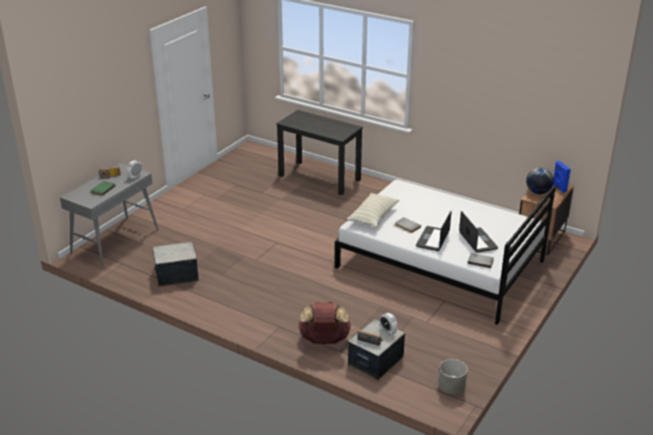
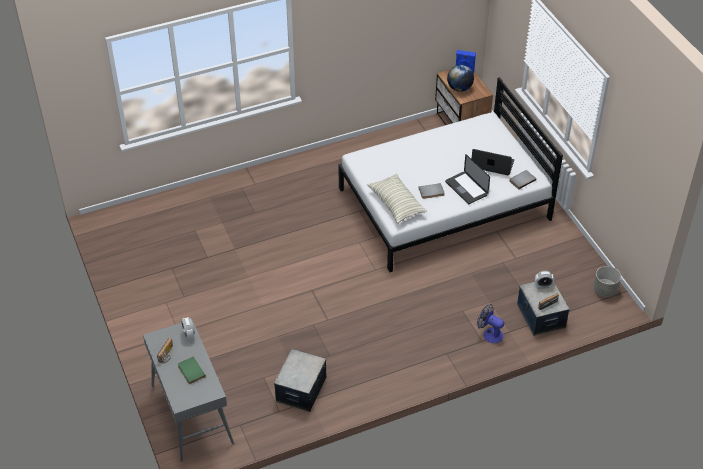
camera: 55 degrees left, 15 degrees up
black desk [276,110,363,195] -> none
brown backpack [299,301,351,344] -> fan [477,304,504,343]

